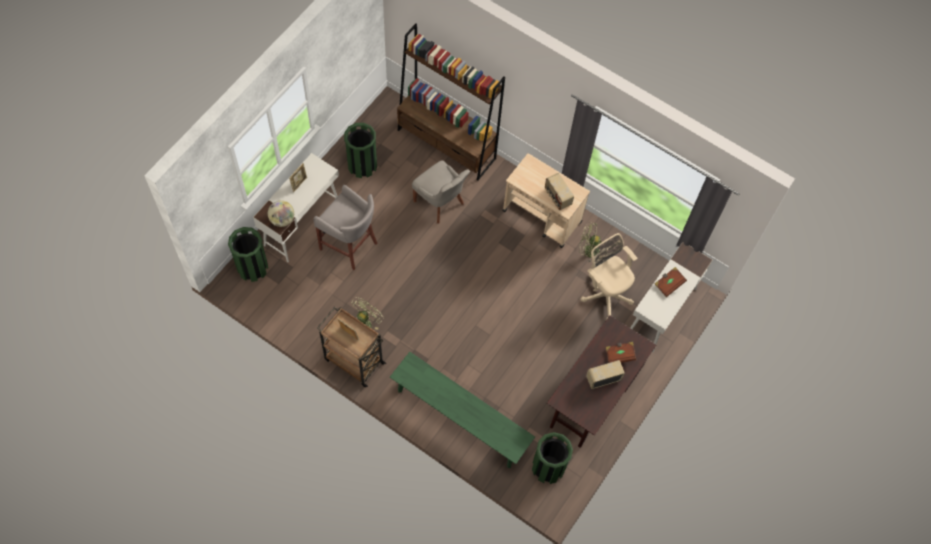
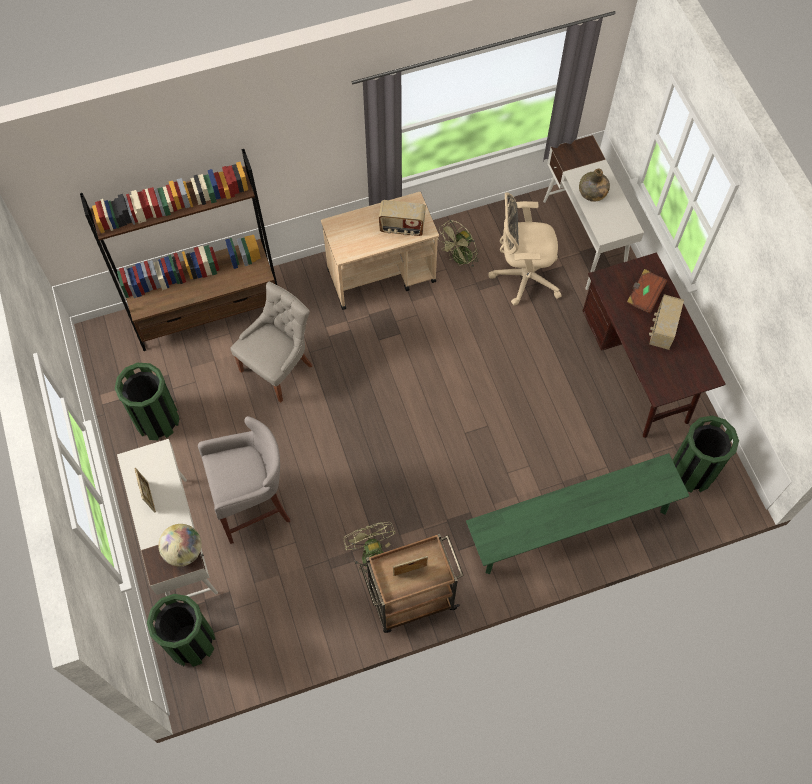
camera: 50 degrees left, 0 degrees up
grey chair [412,160,470,223] -> grey chair turned 45 degrees counterclockwise [231,281,312,403]
brown book [655,267,687,297] -> green bottle [579,168,610,202]

